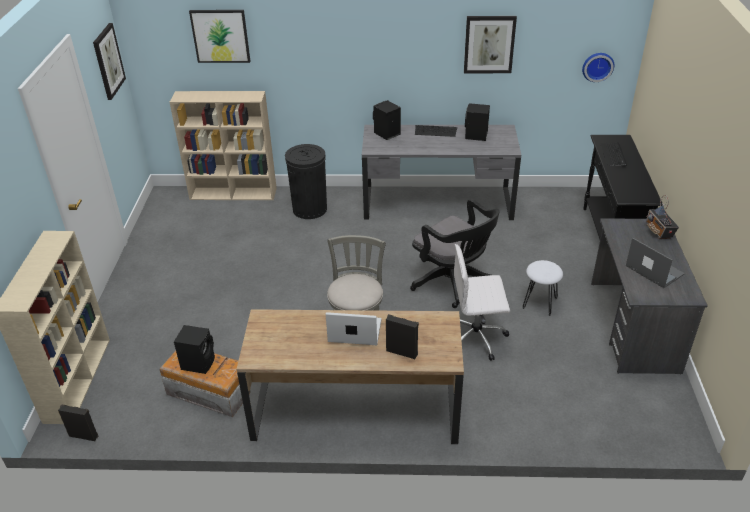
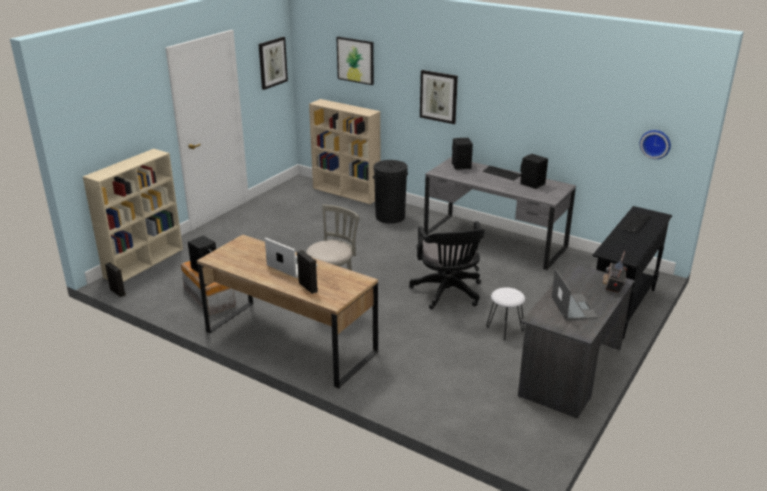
camera: 30 degrees right, 10 degrees down
white office chair [454,244,510,361] -> none
picture [464,16,517,73] -> picture moved to [420,70,458,124]

